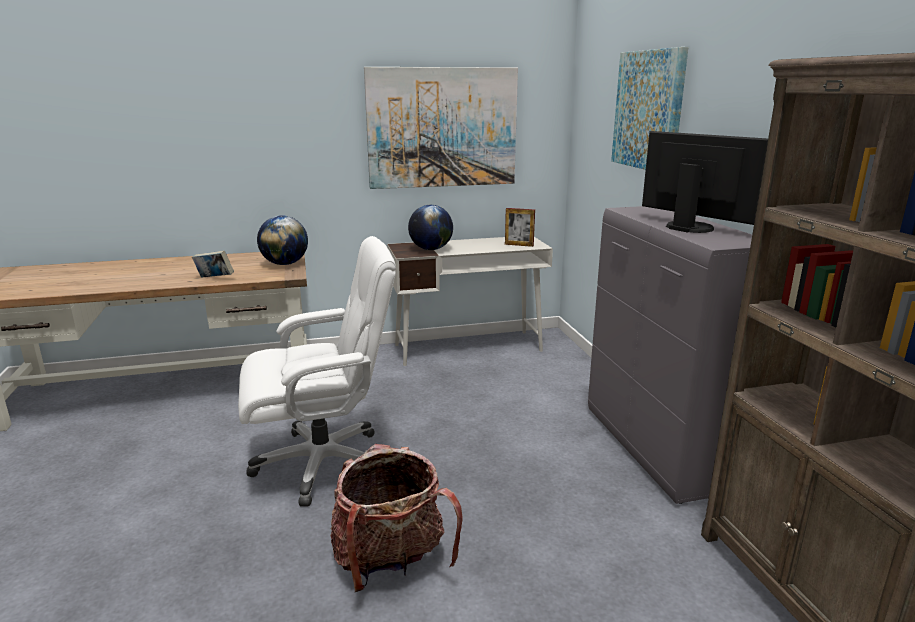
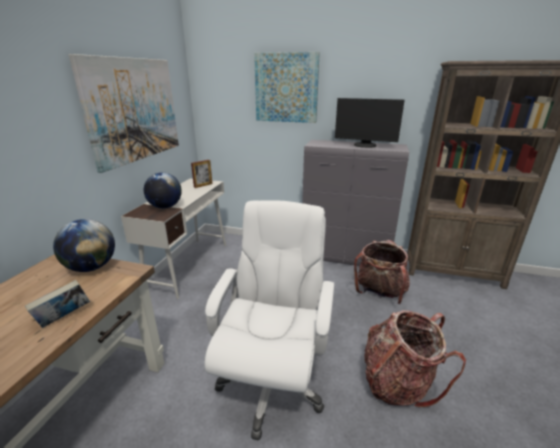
camera: 60 degrees left, 5 degrees up
monitor [642,131,768,233] -> monitor turned 150 degrees counterclockwise [335,98,405,148]
none -> backpack [354,240,410,304]

